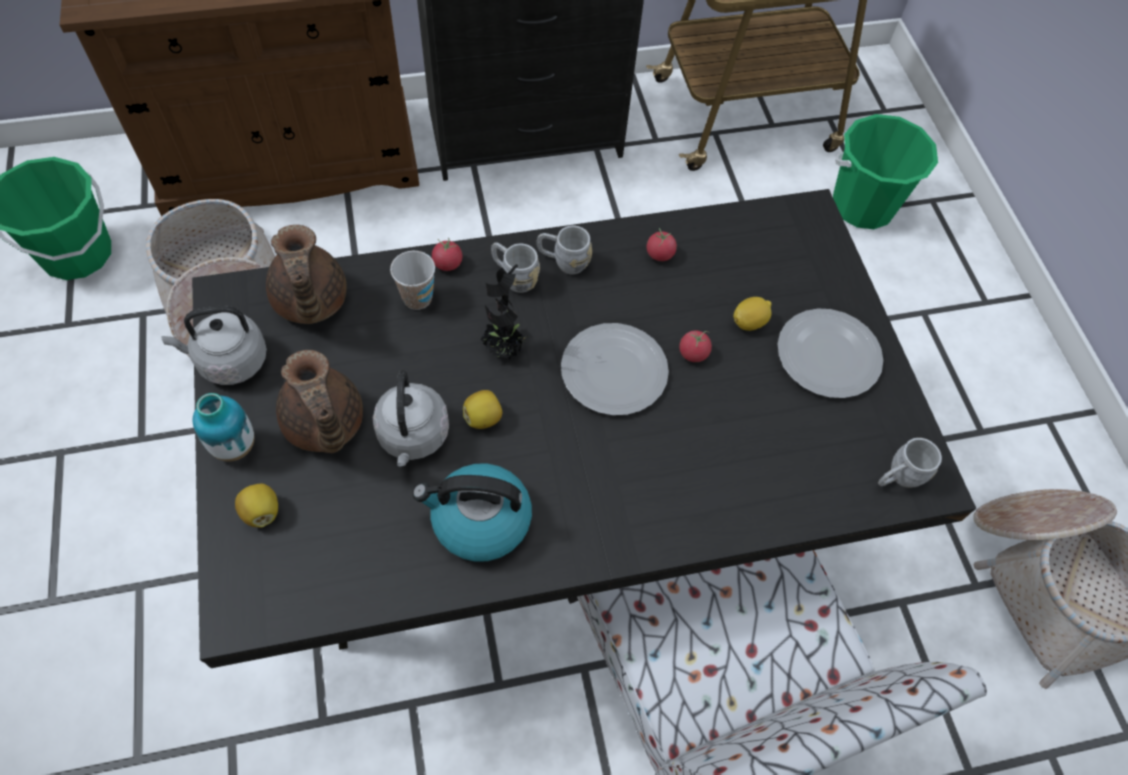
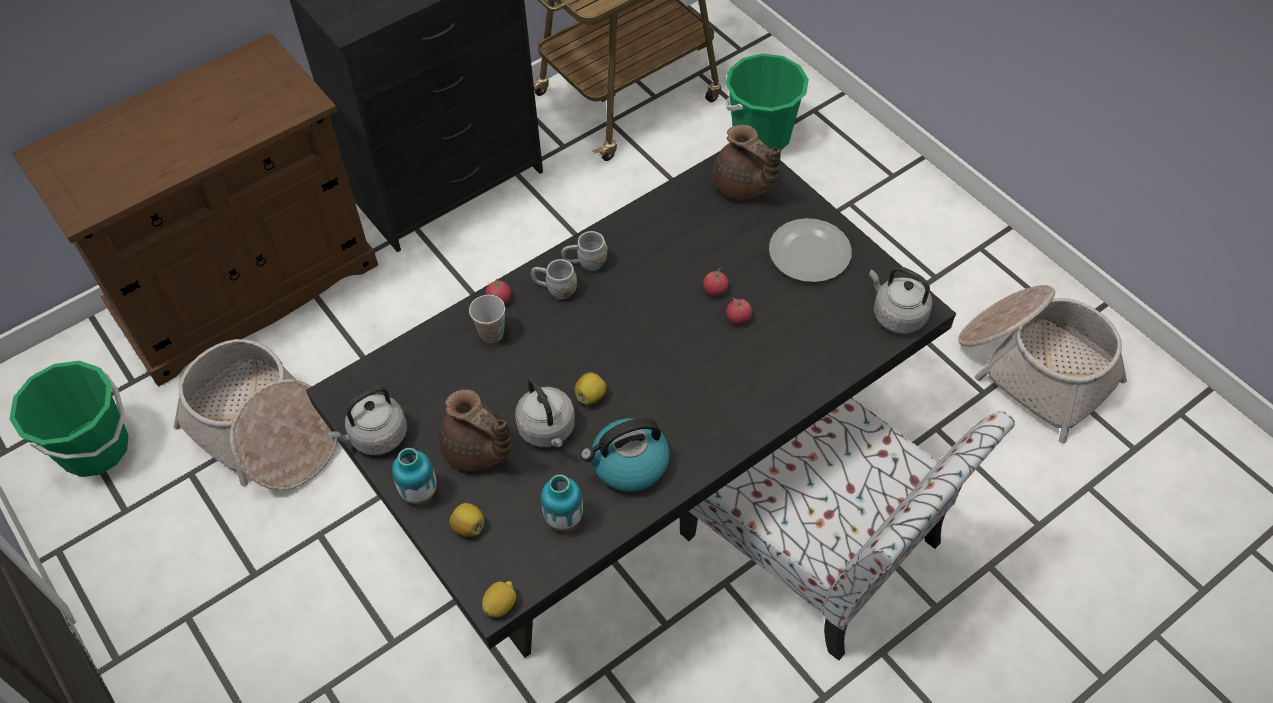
camera: 20 degrees left, 5 degrees down
brown teapot [266,225,346,324] -> brown teapot moved to [712,125,781,199]
potted plant [480,264,528,359] -> none
plate [561,323,669,416] -> none
tomato [647,228,677,261] -> tomato moved to [726,298,752,324]
lemon [733,297,772,331] -> lemon moved to [482,581,516,617]
grey mug [878,438,942,488] -> grey kettle [869,266,932,334]
none -> vase [541,475,583,531]

